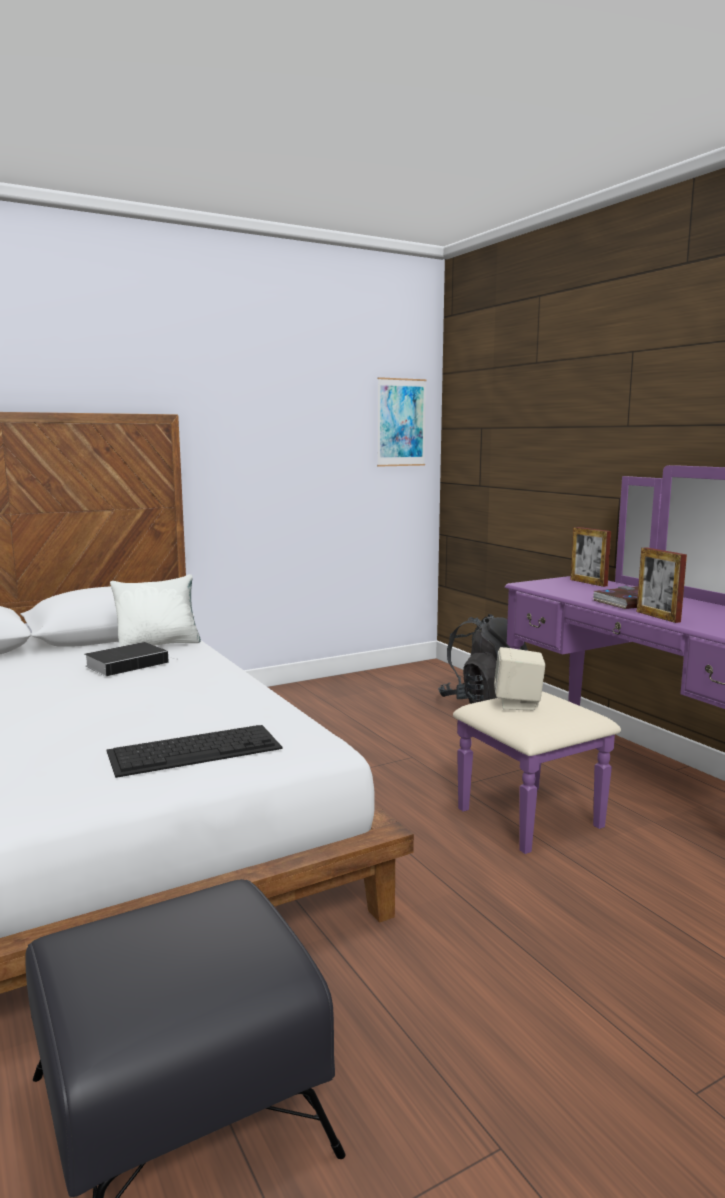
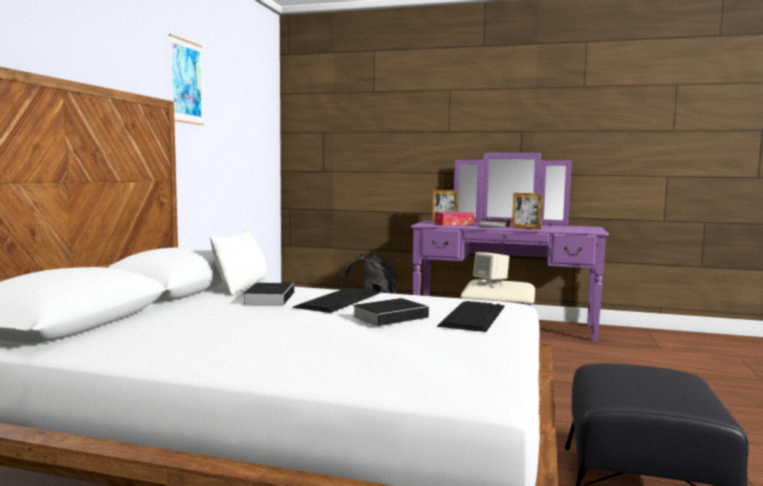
camera: 45 degrees left, 5 degrees down
picture [377,377,427,467] -> picture moved to [169,34,204,125]
none -> keyboard [293,288,380,313]
none -> book [352,298,429,326]
none -> tissue box [435,212,474,225]

